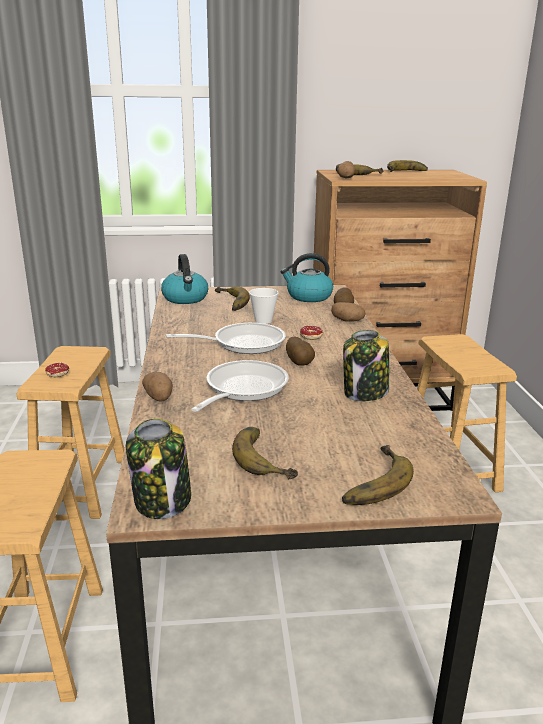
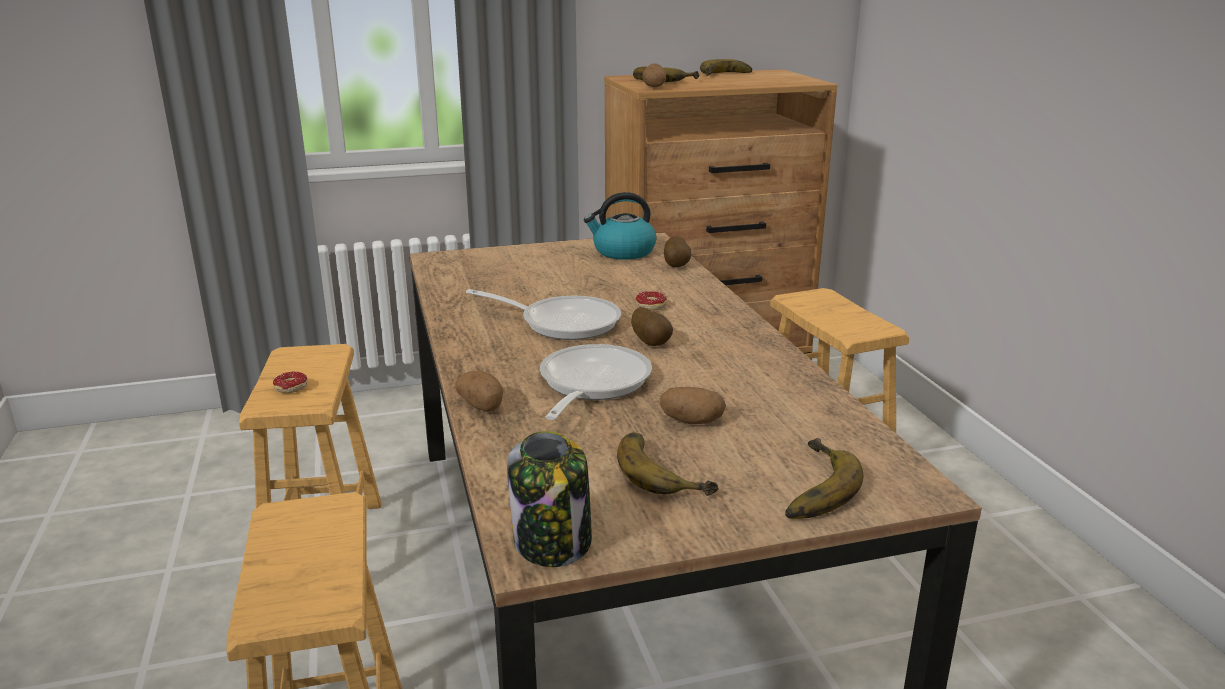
camera: 10 degrees left, 0 degrees up
kettle [161,254,208,304] -> none
frying pan [166,323,286,354] -> frying pan turned 45 degrees clockwise [466,289,621,340]
banana [215,286,250,311] -> none
cup [249,288,279,324] -> none
potato [331,302,366,322] -> potato moved to [660,387,726,424]
jar [343,330,389,401] -> none

